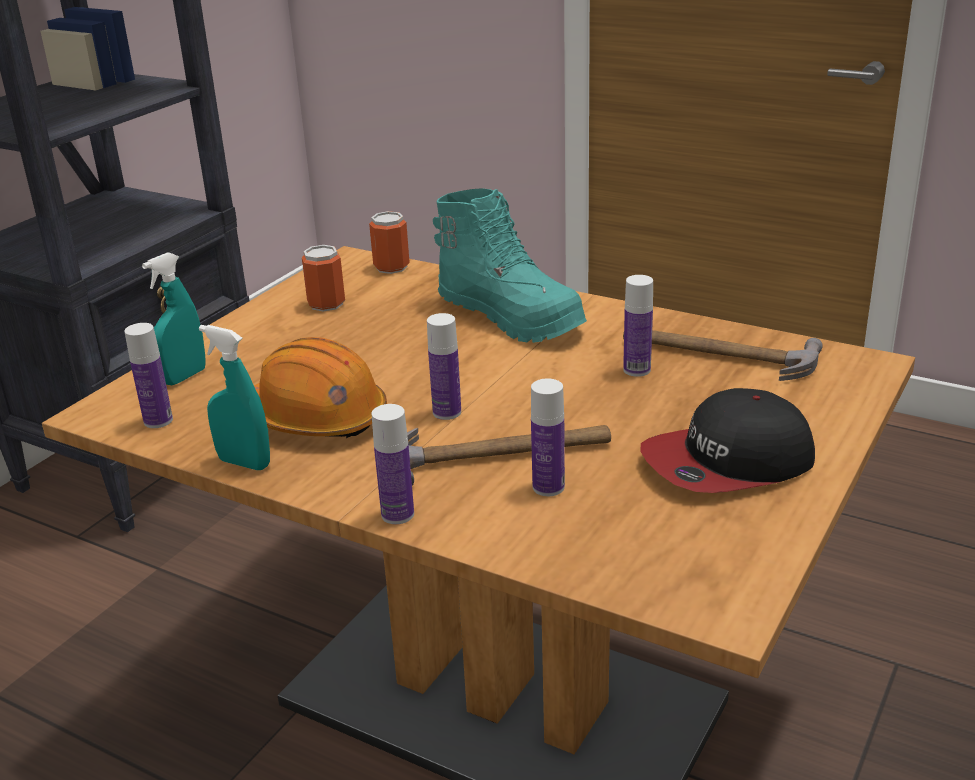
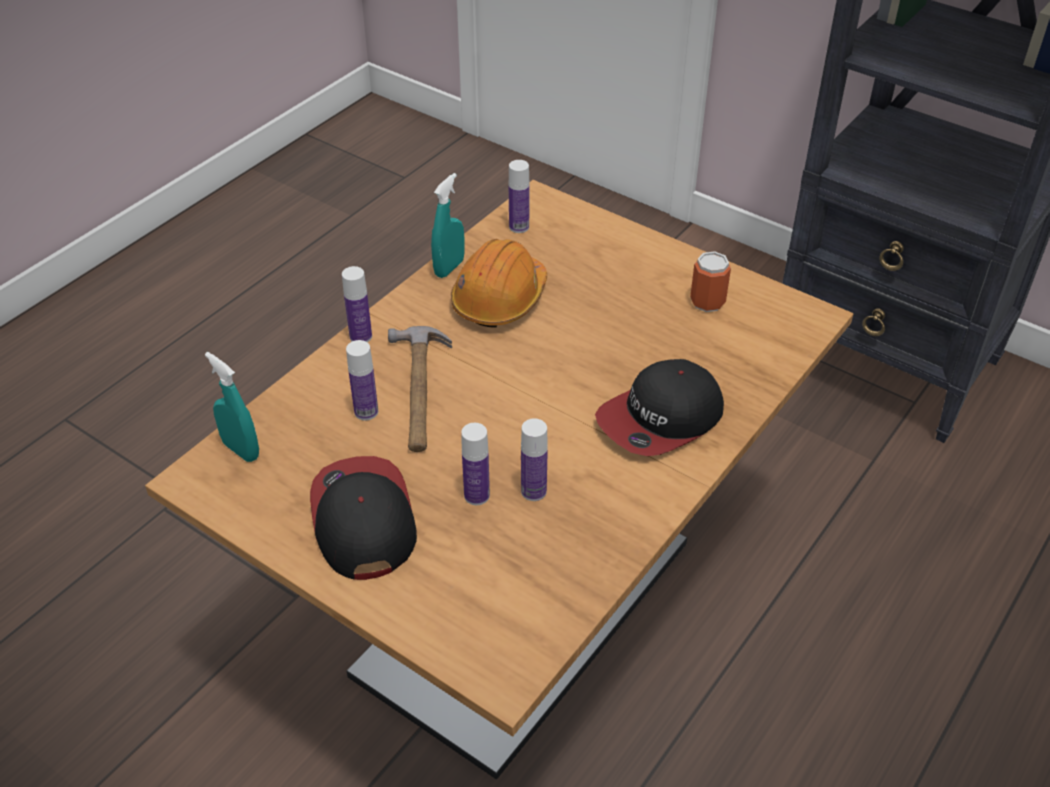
camera: 95 degrees right, 15 degrees up
turquoise spray bottle [142,252,206,385] -> turquoise spray bottle moved to [205,352,259,462]
can [369,211,410,274] -> none
bottle [427,313,461,420] -> bottle moved to [461,423,490,505]
turquoise boot [433,188,587,343] -> cap [595,359,724,456]
hammer [623,330,823,381] -> none

